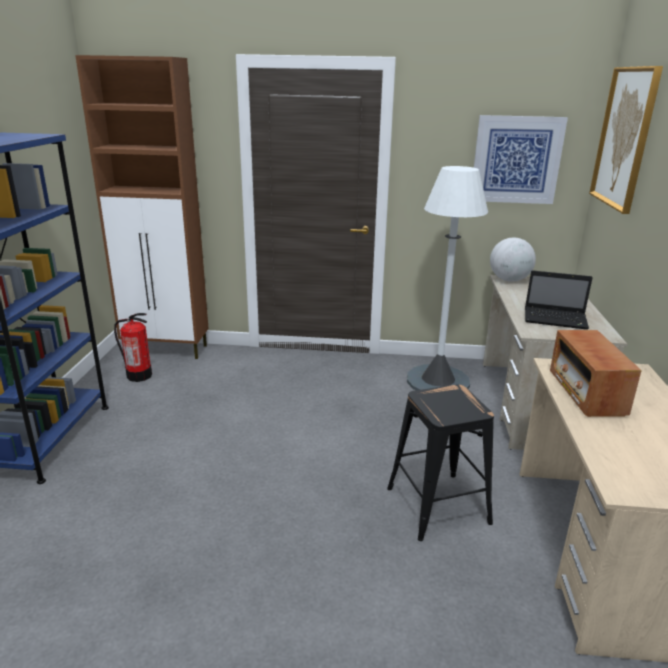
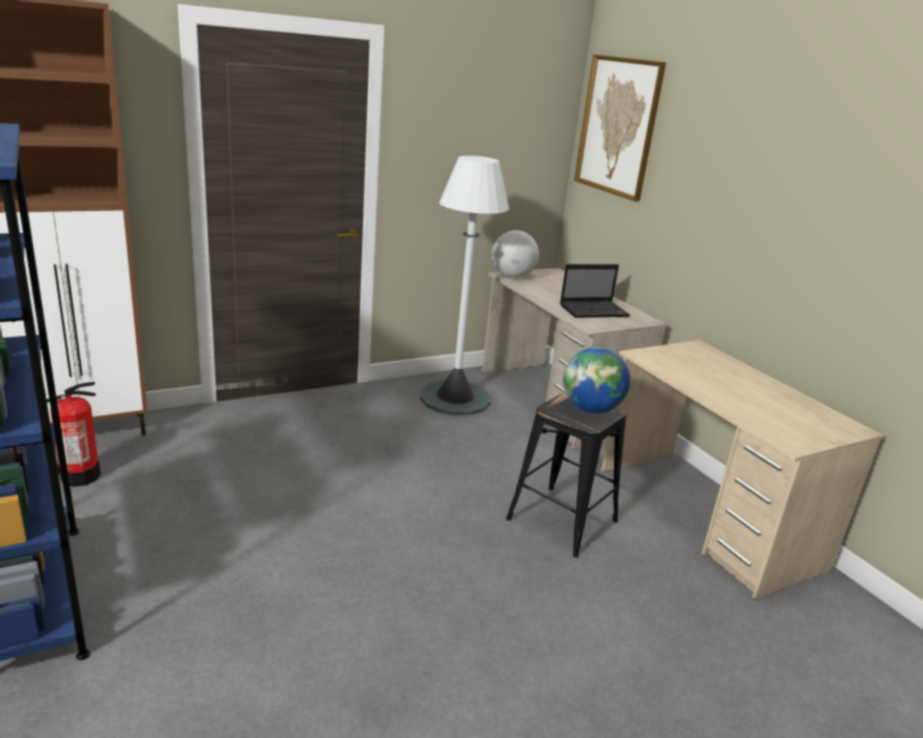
camera: 35 degrees left, 0 degrees up
picture [474,115,568,204] -> none
radio [550,330,642,417] -> none
none -> globe [563,347,630,413]

